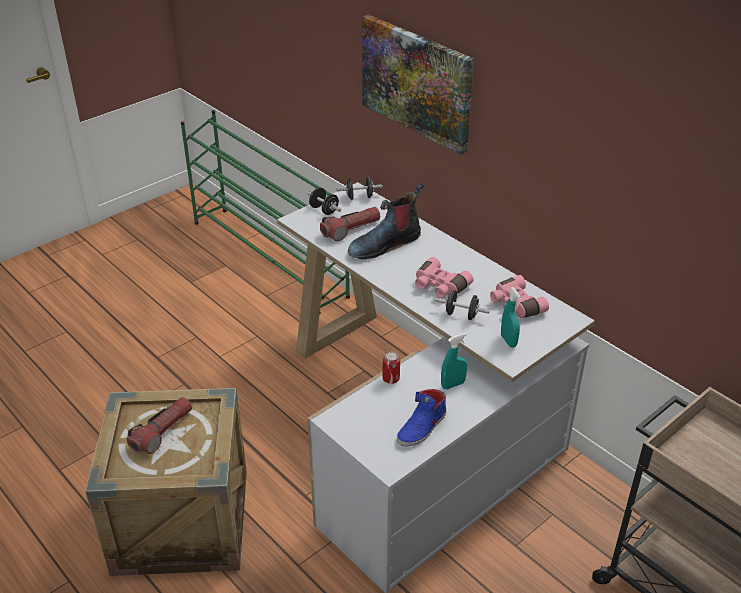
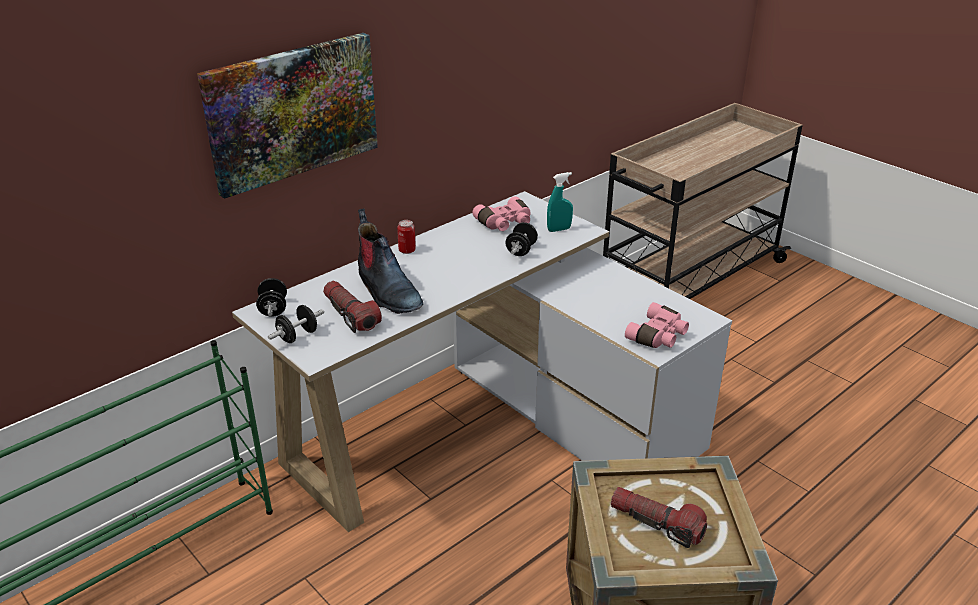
camera: 90 degrees left, 5 degrees down
can [382,351,400,384] -> can moved to [397,220,416,254]
blue shoe [397,389,446,447] -> none
pink binoculars [415,257,473,298] -> pink binoculars moved to [625,302,689,348]
turquoise spray bottle [441,333,468,389] -> none

